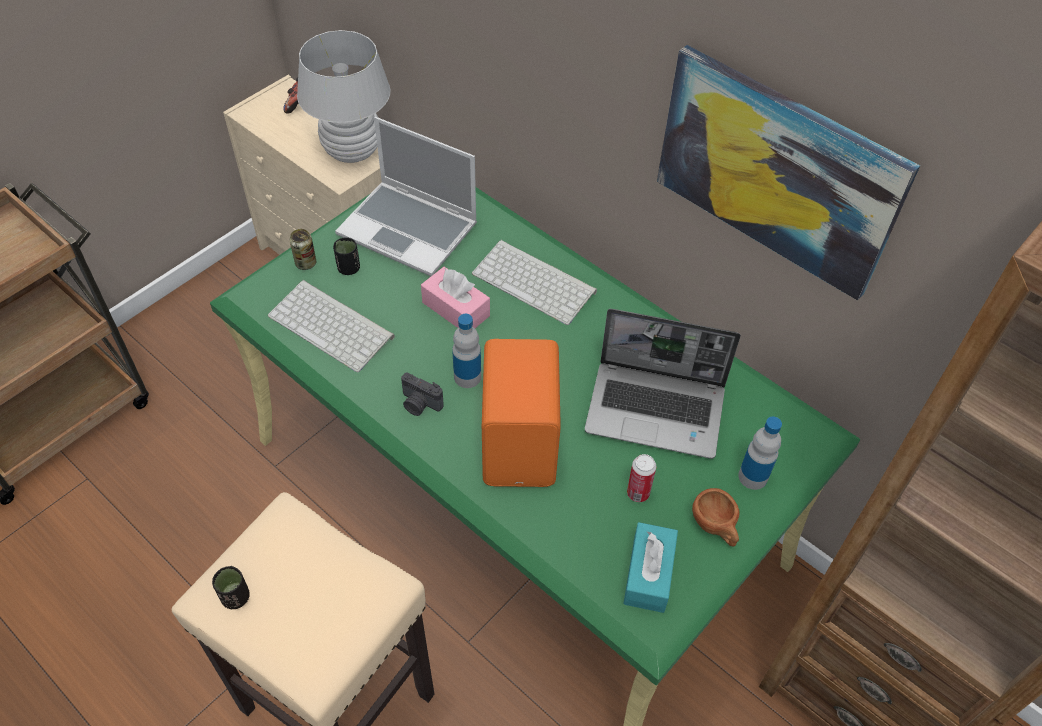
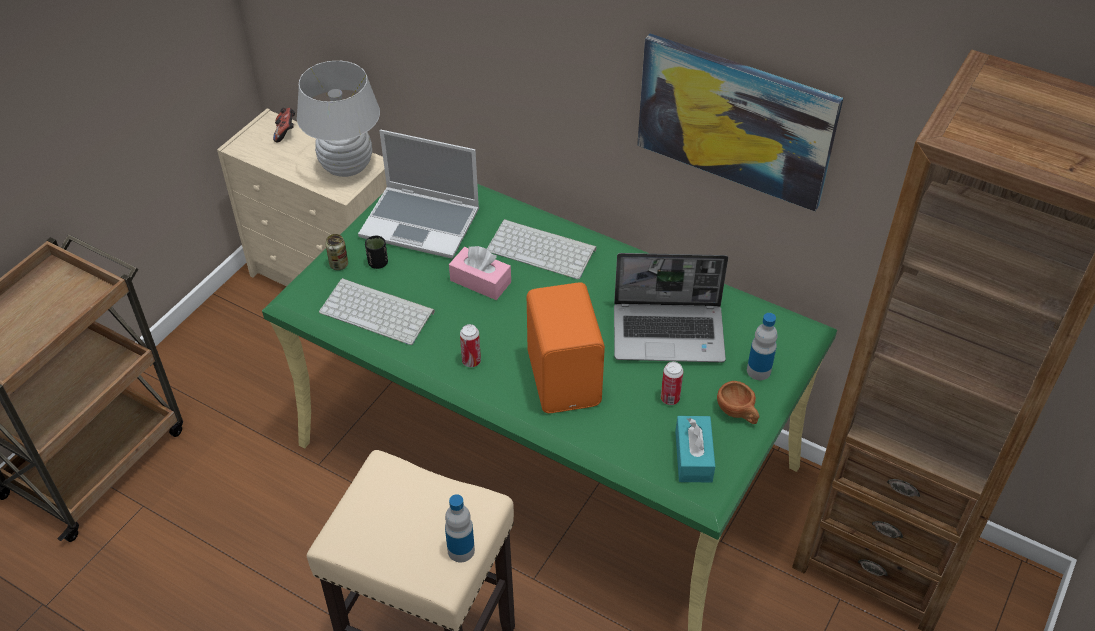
camera: 10 degrees left, 5 degrees down
black cup [212,566,250,609] -> none
camera [401,372,444,416] -> can [460,324,481,367]
bottle [452,314,481,388] -> bottle moved to [445,494,475,562]

